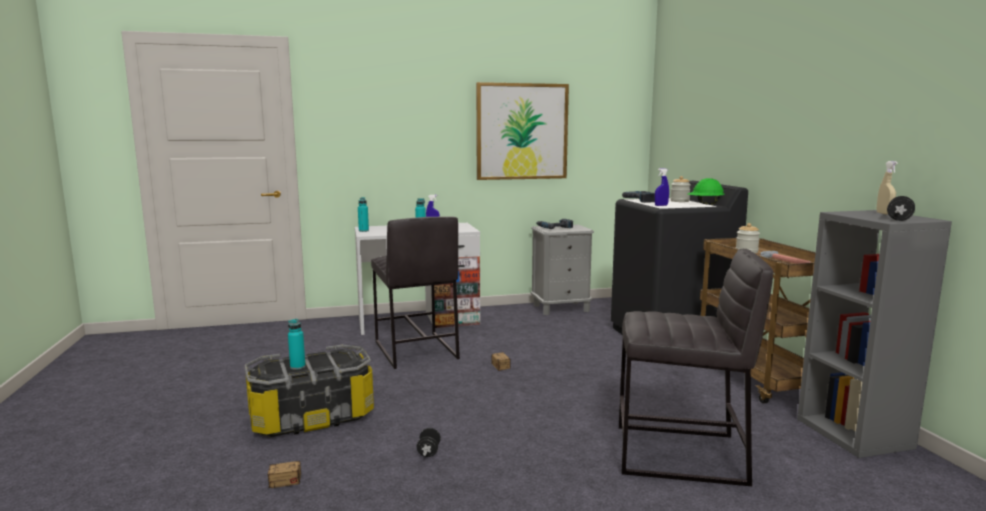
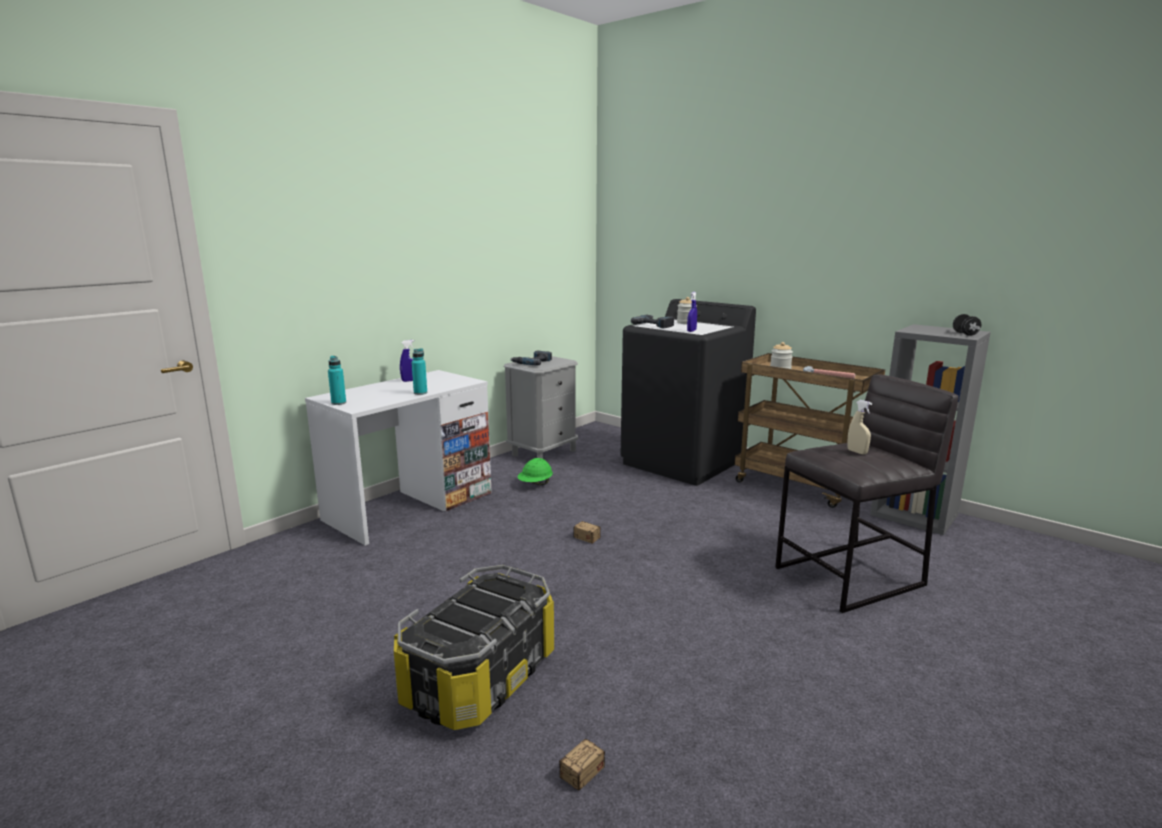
camera: 35 degrees left, 5 degrees up
turquoise bottle [288,319,306,370] -> none
grey stool [371,216,460,369] -> none
black dumbbell [416,428,441,457] -> none
picture [476,82,569,180] -> none
green hard hat [688,178,725,204] -> green hard hat moved to [518,458,553,485]
beige spray bottle [877,161,898,215] -> beige spray bottle moved to [847,400,872,454]

